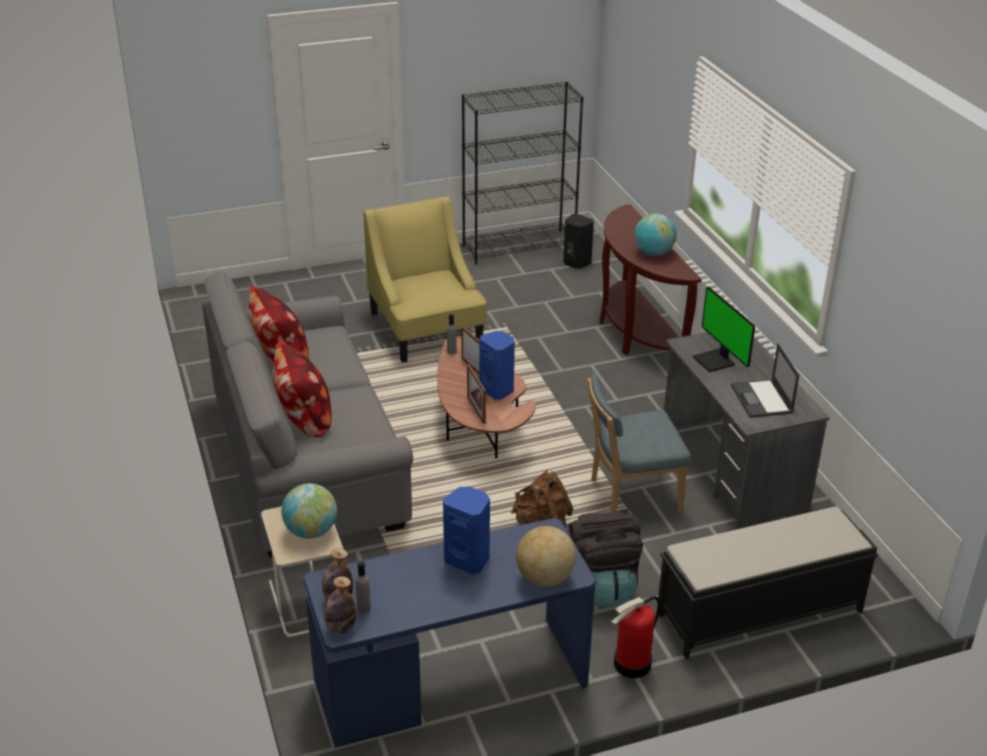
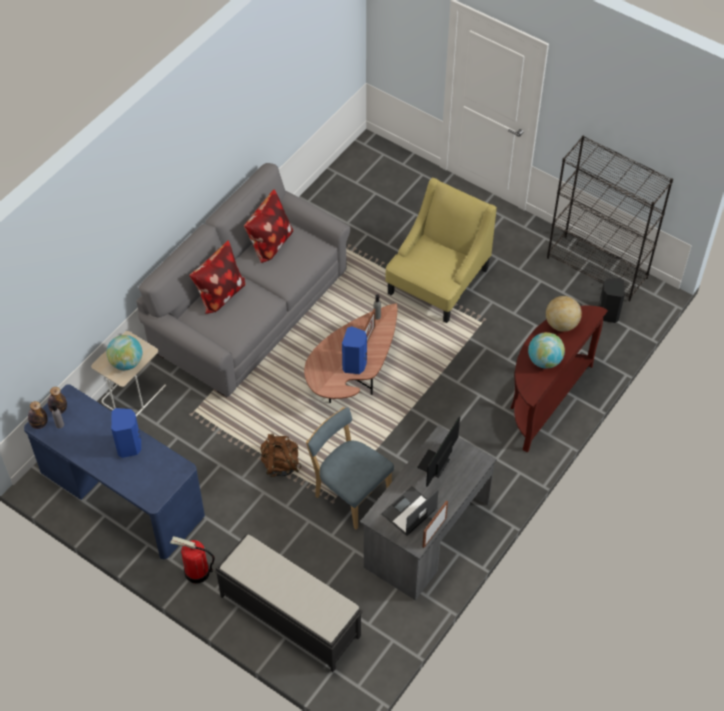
camera: 55 degrees right, 20 degrees up
picture frame [467,364,486,424] -> picture frame moved to [422,500,448,548]
globe [516,526,576,587] -> globe moved to [546,296,582,332]
black backpack [569,511,643,607] -> none

